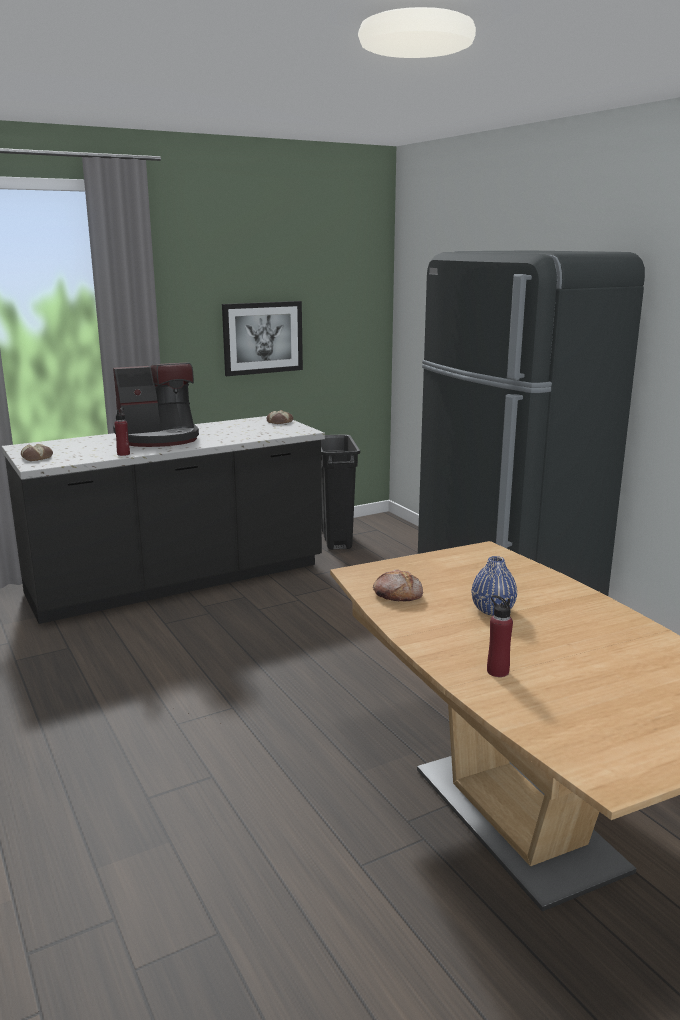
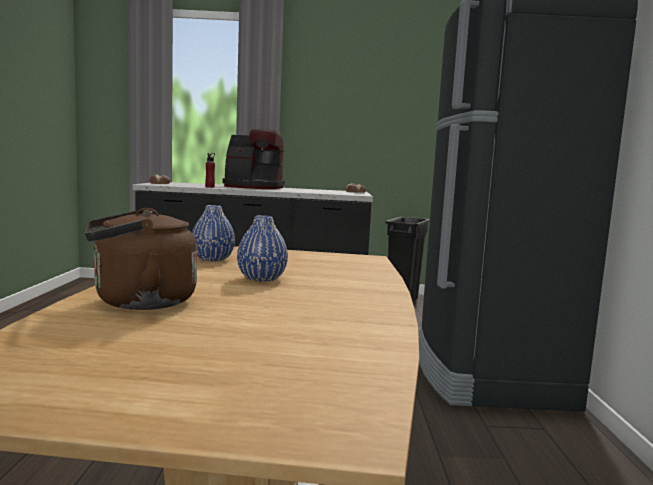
camera: 30 degrees right, 10 degrees down
picture [222,301,303,376] -> none
bread [373,570,423,602] -> blue vase [192,205,235,261]
red bottle [487,595,513,677] -> brown kettle [85,208,197,310]

